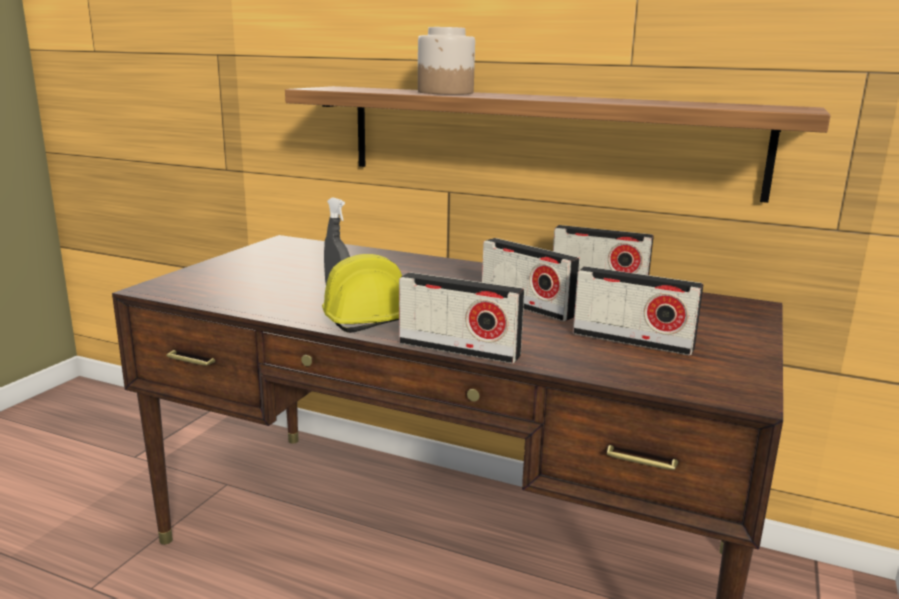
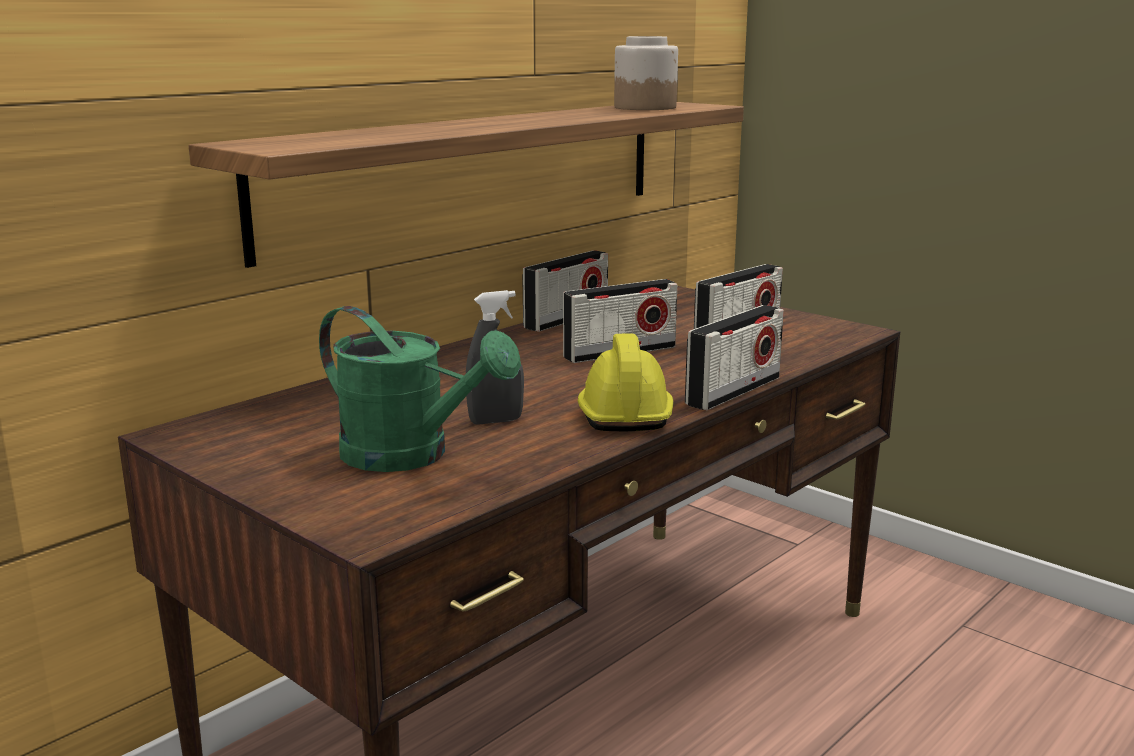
camera: 70 degrees left, 0 degrees up
jar [418,27,475,95] -> jar moved to [614,36,678,110]
none -> green watering can [319,306,521,472]

